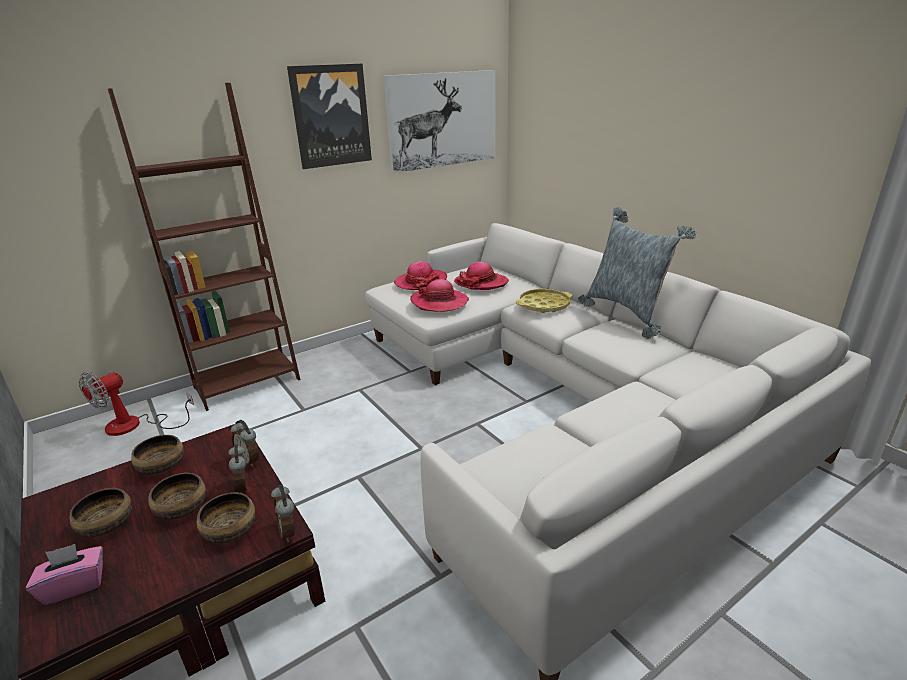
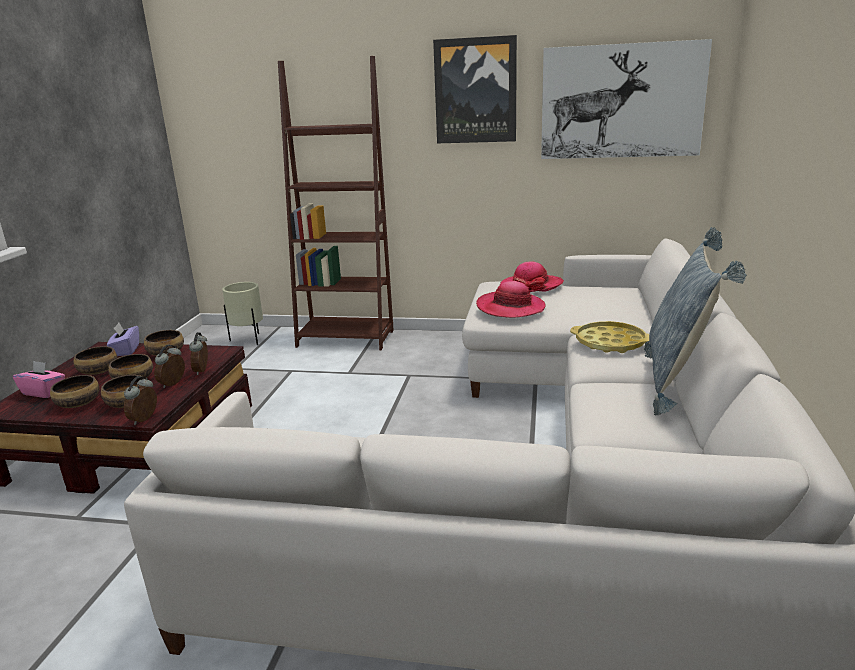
camera: 45 degrees right, 5 degrees down
fan [79,371,194,436] -> beige planter [222,282,263,345]
hat [454,262,509,290] -> none
none -> bowl [50,375,99,408]
none -> purple tissue box [107,323,139,356]

